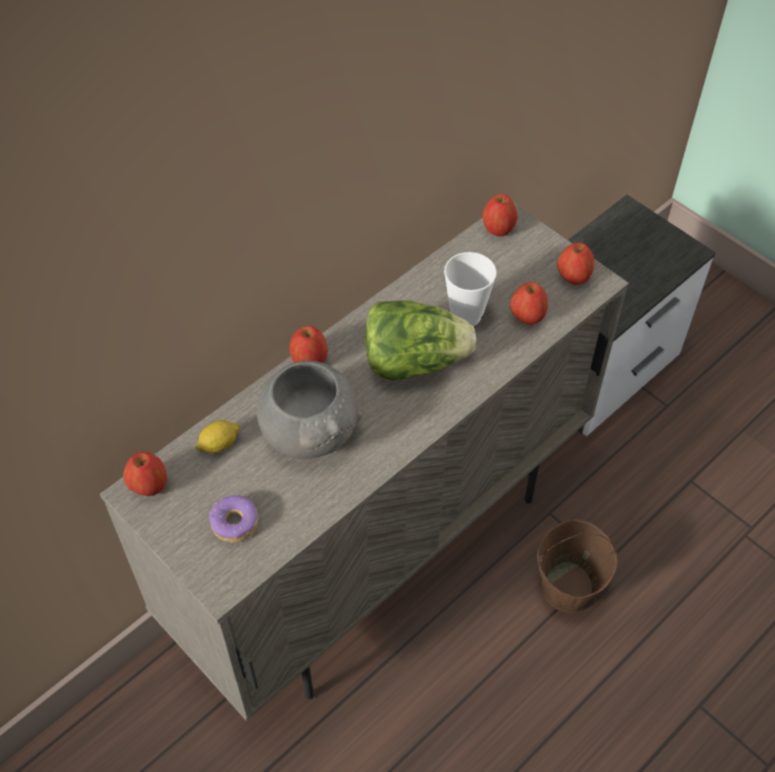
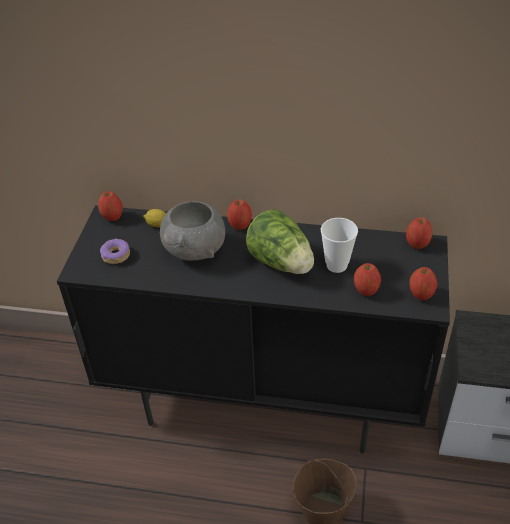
camera: 55 degrees right, 10 degrees down
beige cabinet [100,203,629,721] -> black cabinet [57,205,450,454]

